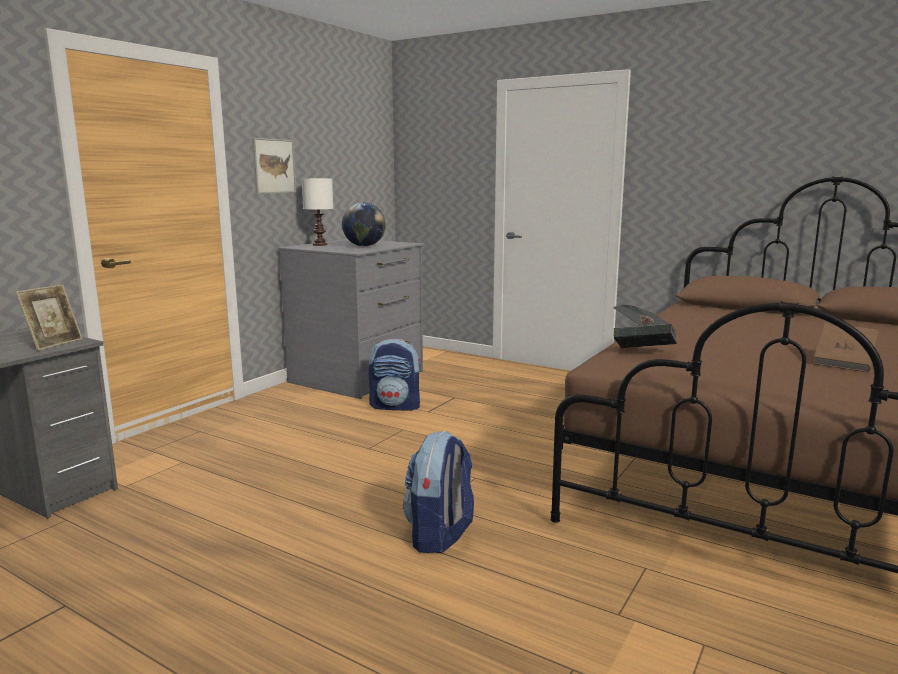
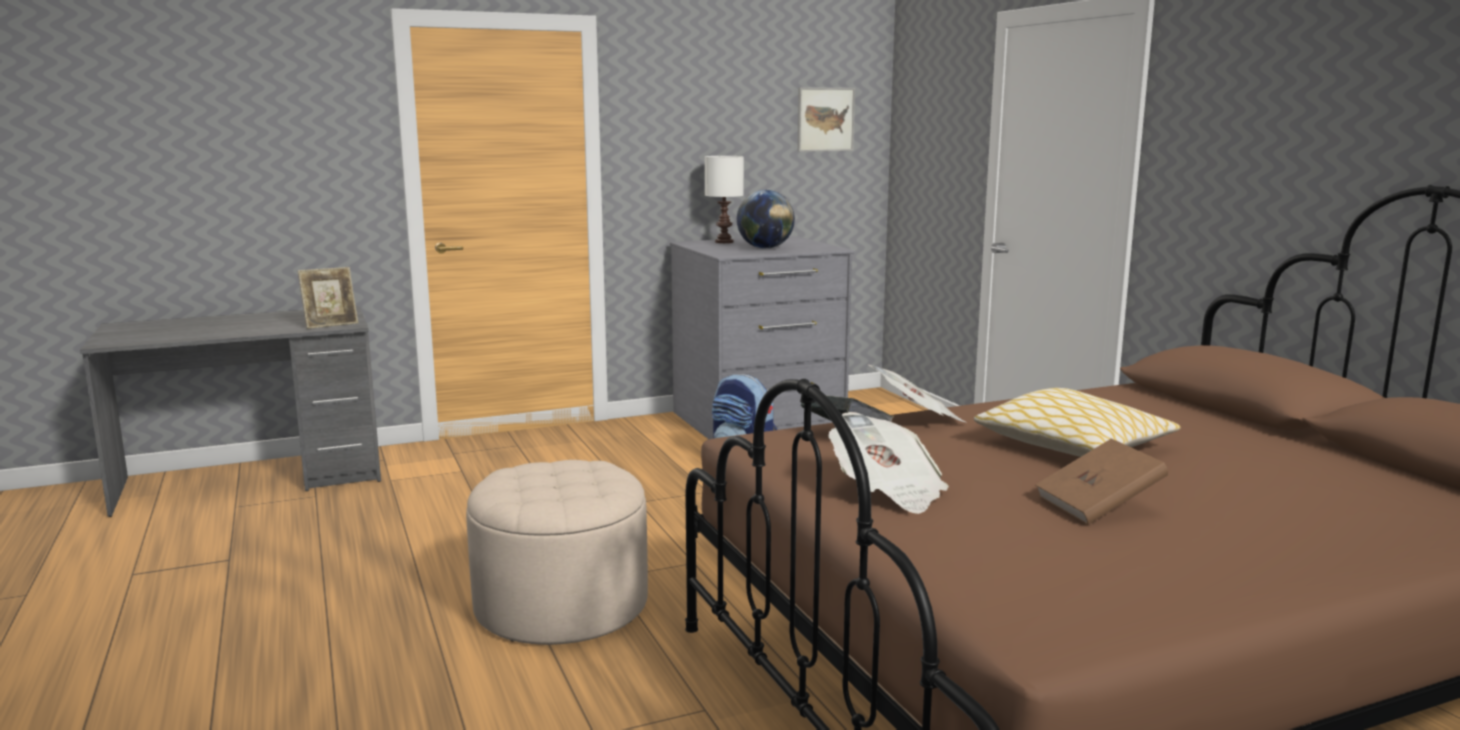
camera: 35 degrees right, 0 degrees up
picture [252,138,296,194] -> picture moved to [798,87,855,152]
backpack [403,431,474,553] -> beige ottoman [466,460,648,645]
none -> newspaper [829,412,949,514]
none -> pillow [974,388,1181,457]

